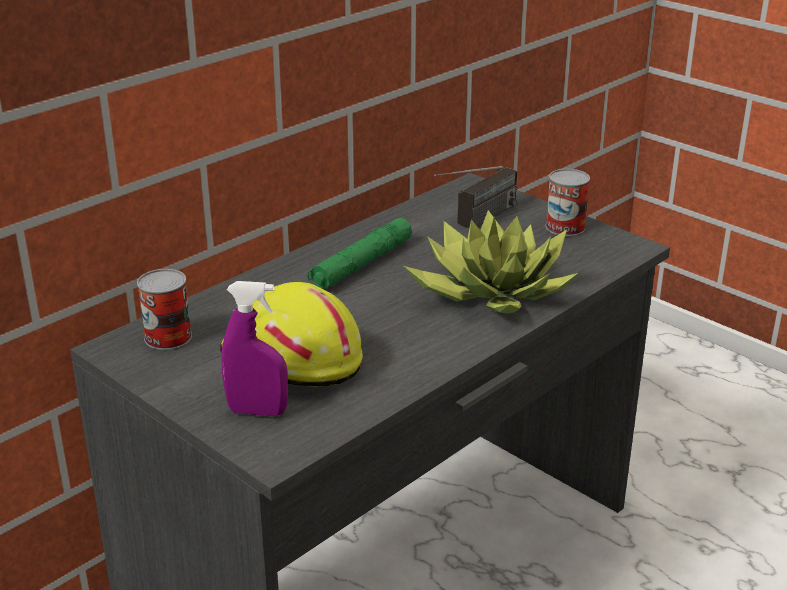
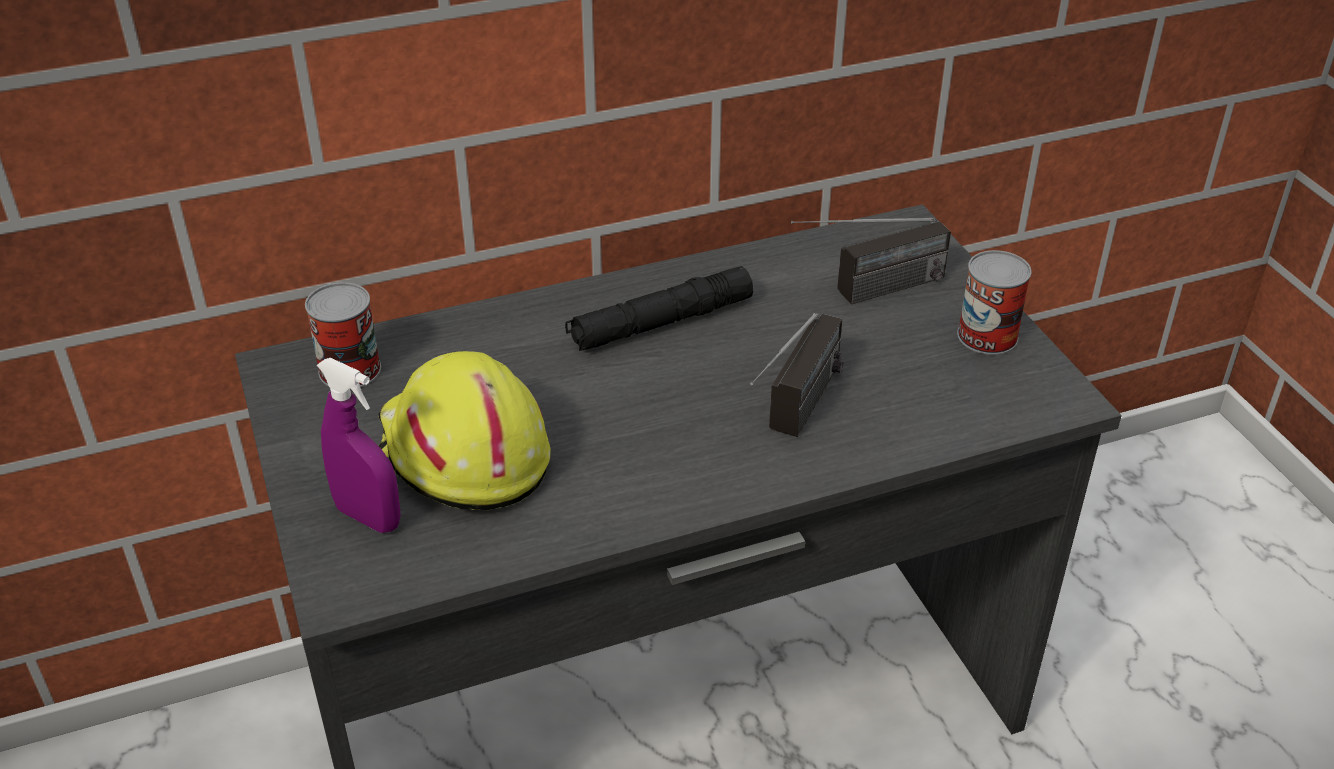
camera: 25 degrees right, 10 degrees up
green flashlight [307,218,412,289] -> black flashlight [565,266,753,351]
potted plant [404,210,578,314] -> radio [750,313,843,437]

